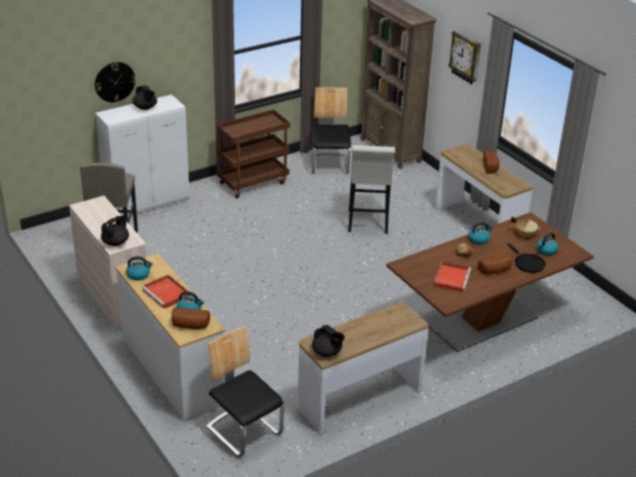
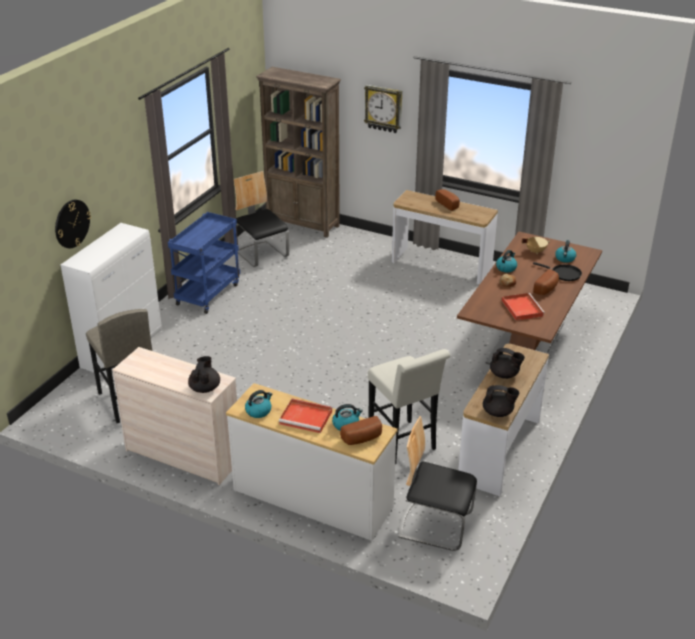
camera: 30 degrees left, 0 degrees up
black teapot [133,85,157,110] -> black teapot moved to [490,348,525,379]
brown cart [217,110,290,198] -> blue cart [168,212,240,314]
white stool [348,145,395,234] -> white stool moved to [368,349,450,464]

